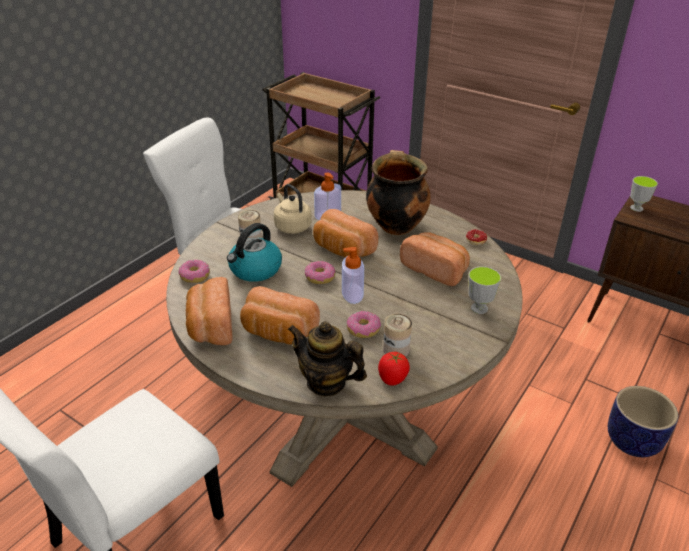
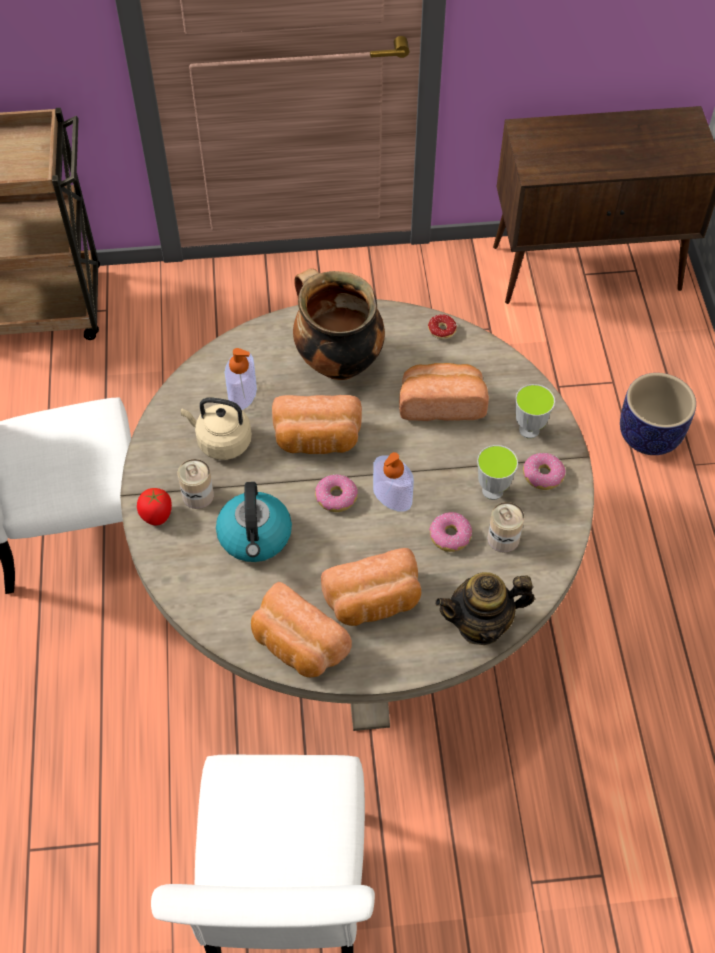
camera: 40 degrees left, 20 degrees up
donut [179,260,210,283] -> donut moved to [523,452,566,490]
tomato [378,352,410,386] -> tomato moved to [137,488,172,526]
cup [630,176,658,212] -> cup moved to [477,445,518,500]

